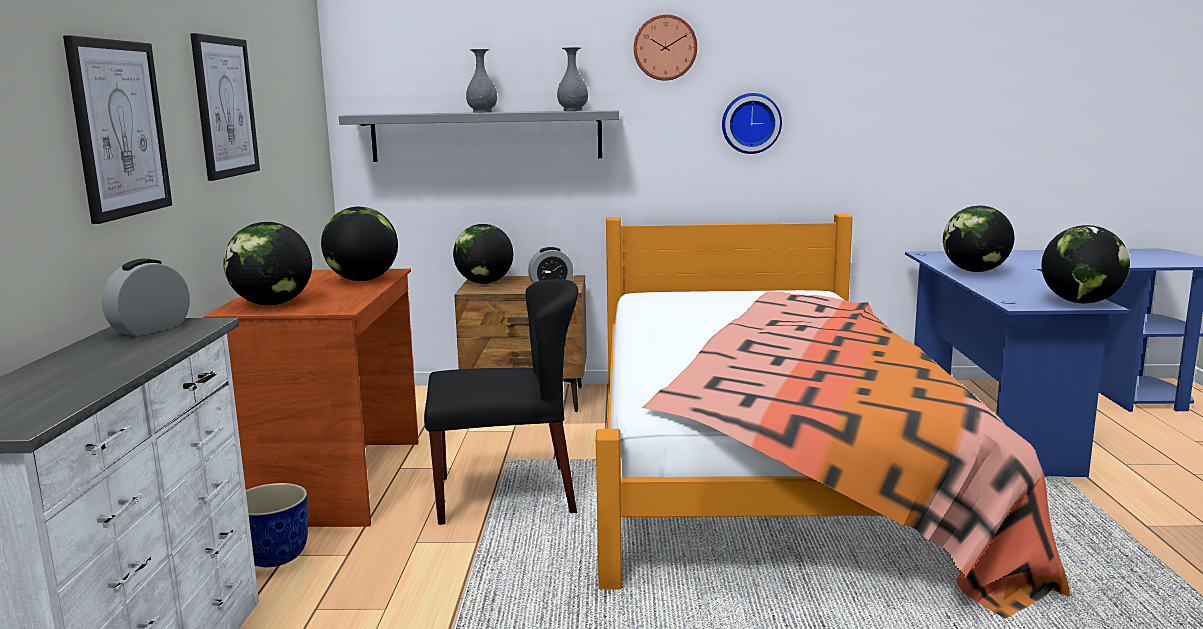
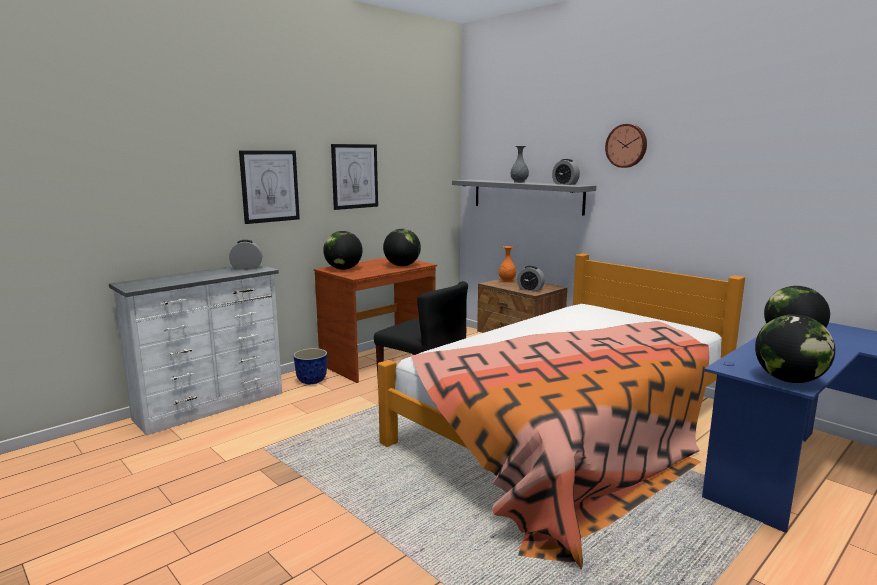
camera: 45 degrees right, 0 degrees up
globe [453,224,513,284] -> orange vase [499,246,516,282]
grey vase [557,47,588,111] -> alarm clock [552,159,580,185]
wall clock [722,93,782,154] -> none

